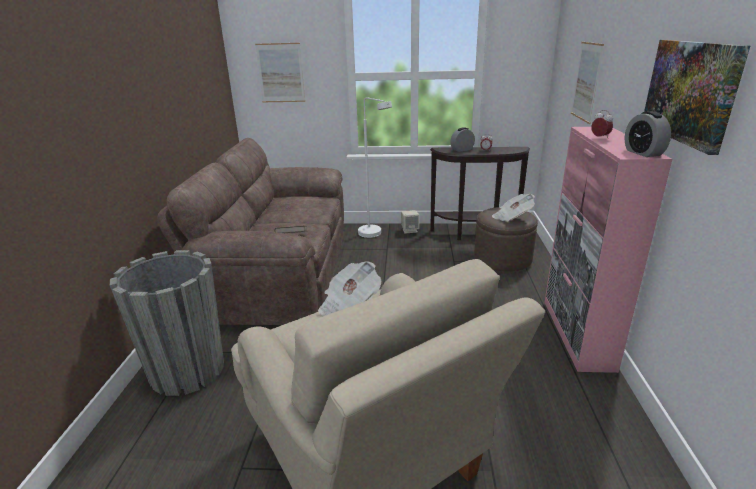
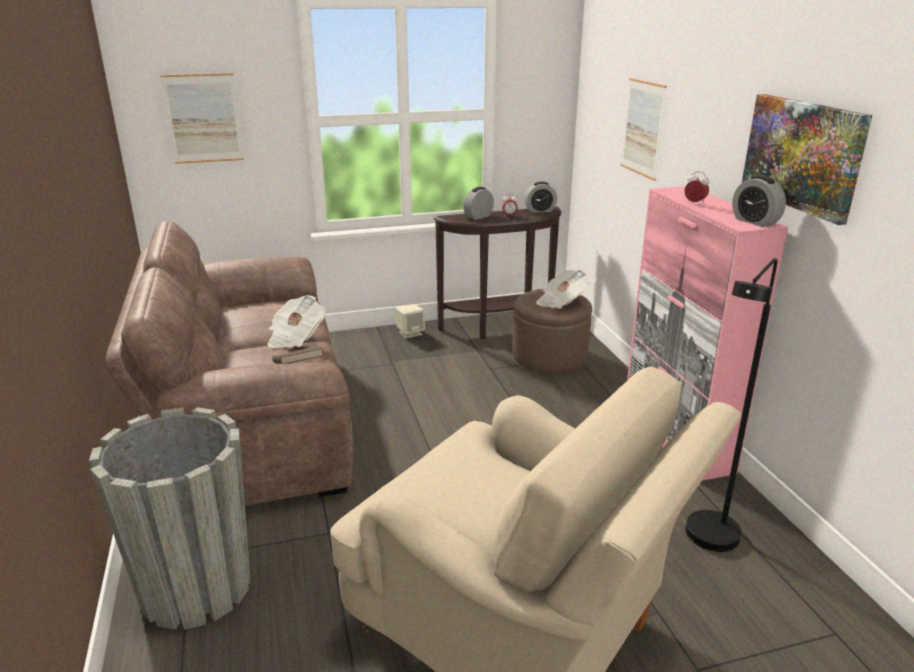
camera: 20 degrees left, 0 degrees up
newspaper [318,261,381,316] -> newspaper moved to [267,295,325,348]
white floor lamp [358,97,392,238] -> none
none -> alarm clock [524,181,557,213]
none -> black floor lamp [685,258,777,552]

